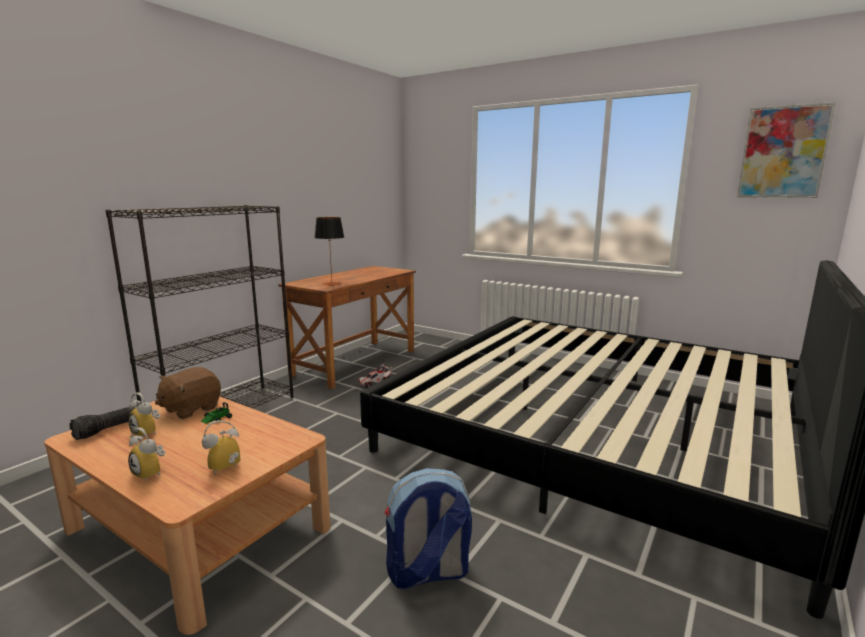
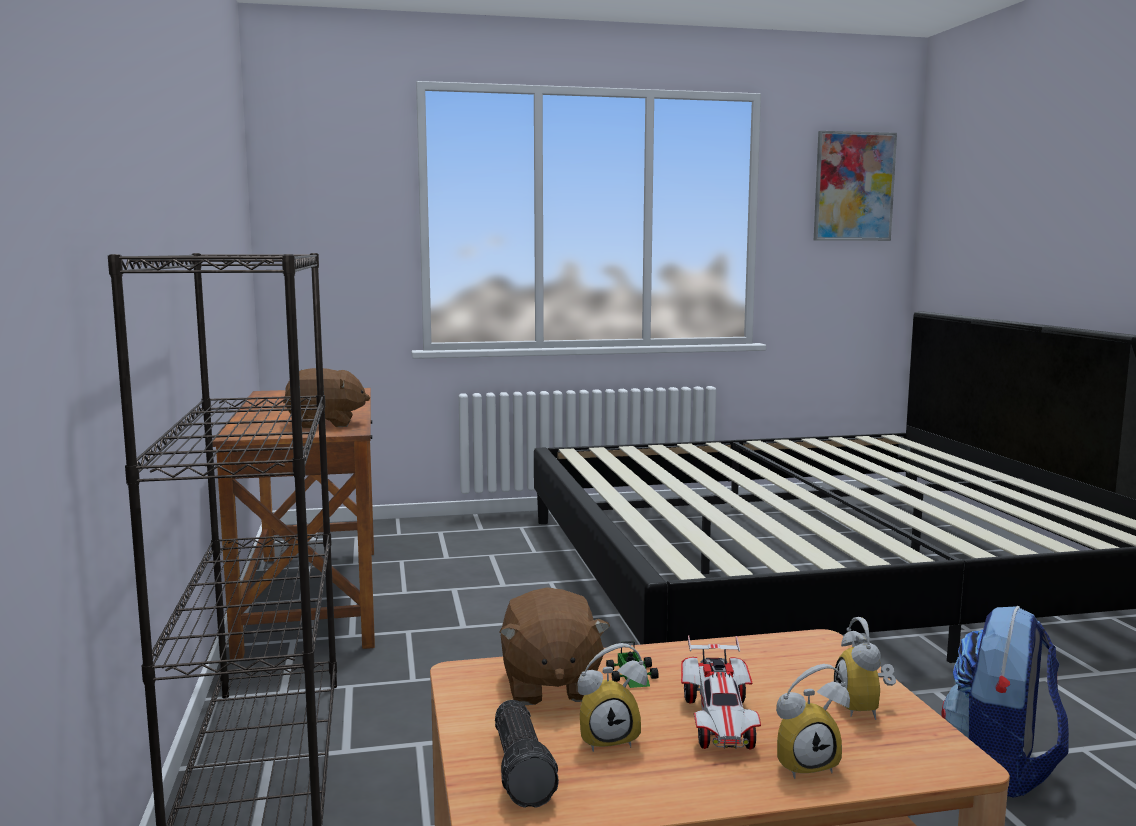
camera: 45 degrees left, 5 degrees down
table lamp [314,217,344,286] -> brown plush toy [283,368,370,428]
toy car [358,363,393,388] -> toy car moved to [681,636,761,750]

